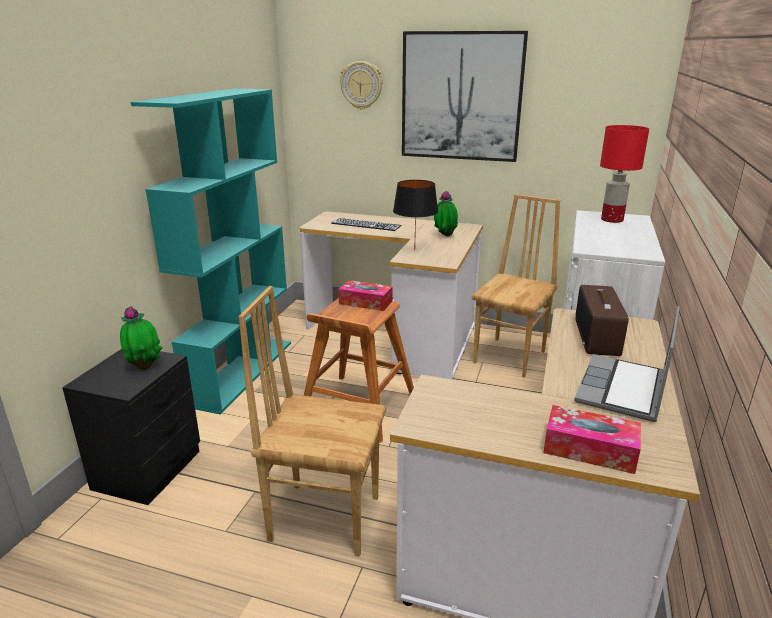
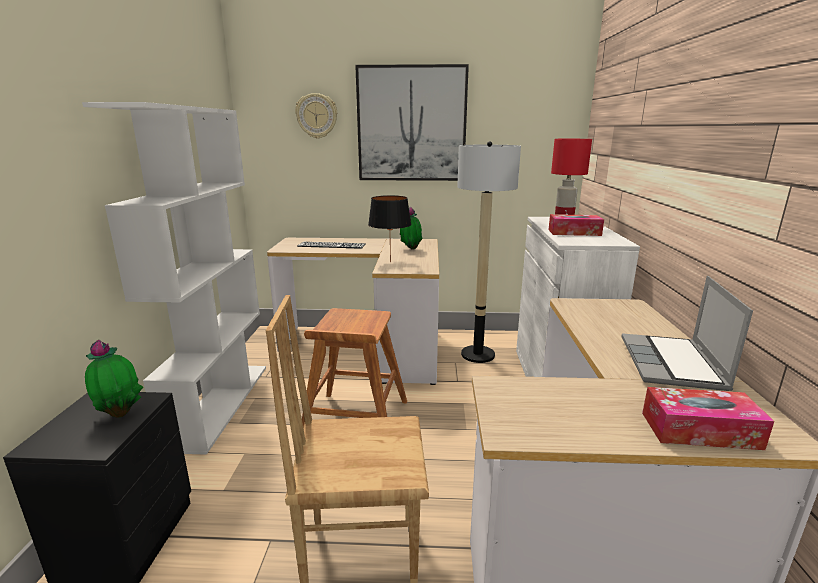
camera: 15 degrees left, 5 degrees down
turquoise bookcase [131,89,291,415] -> white bookcase [82,102,266,455]
tissue box [338,280,393,311] -> tissue box moved to [548,214,604,236]
brown chair [472,194,560,378] -> floor lamp [457,141,521,363]
radio [576,285,629,356] -> none

